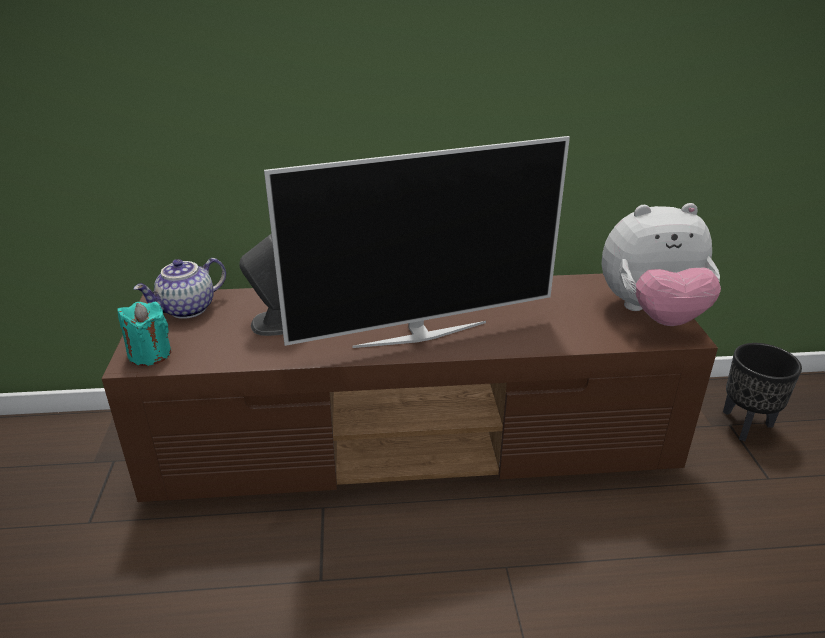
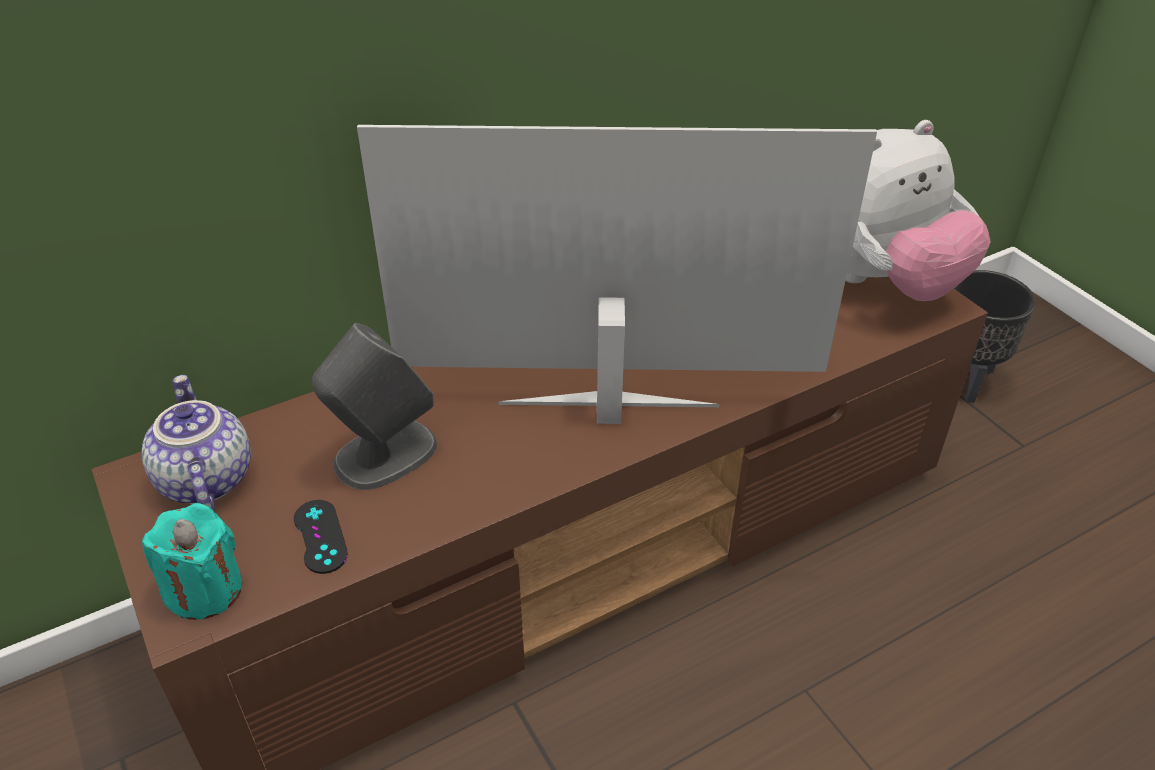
camera: 25 degrees left, 10 degrees up
teapot [133,258,226,319] -> teapot turned 135 degrees clockwise [142,375,251,511]
television [264,136,570,348] -> television turned 135 degrees counterclockwise [357,125,877,424]
none -> black game controller [294,500,348,574]

